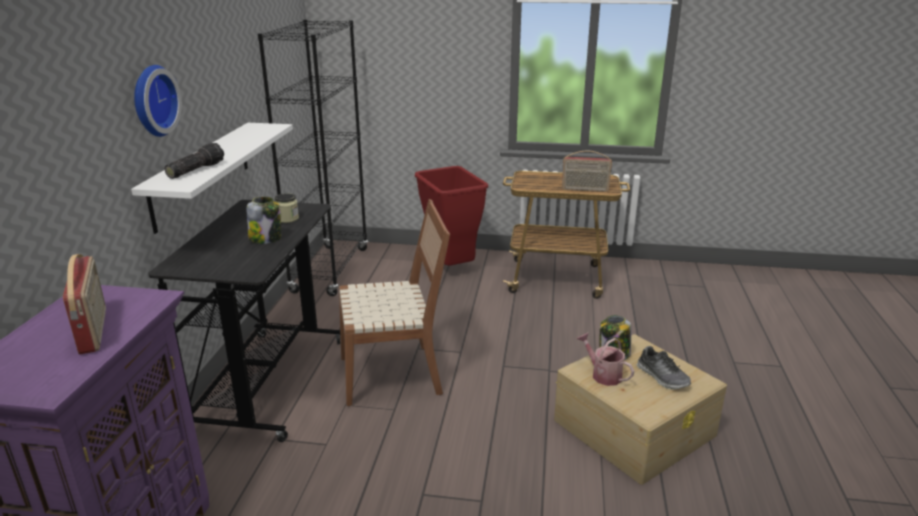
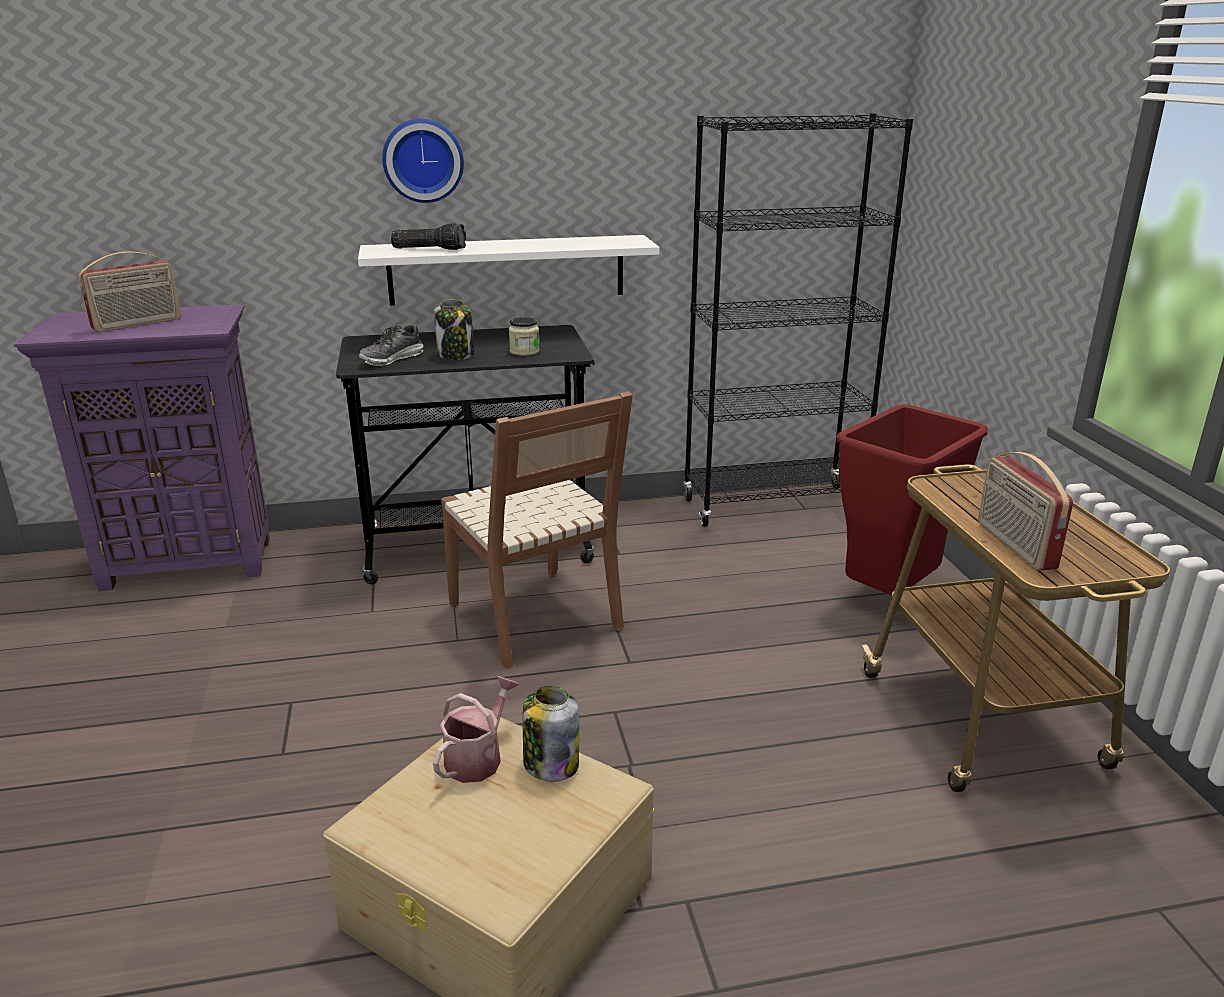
camera: 70 degrees right, 0 degrees up
shoe [637,346,691,390] -> shoe moved to [359,324,423,366]

